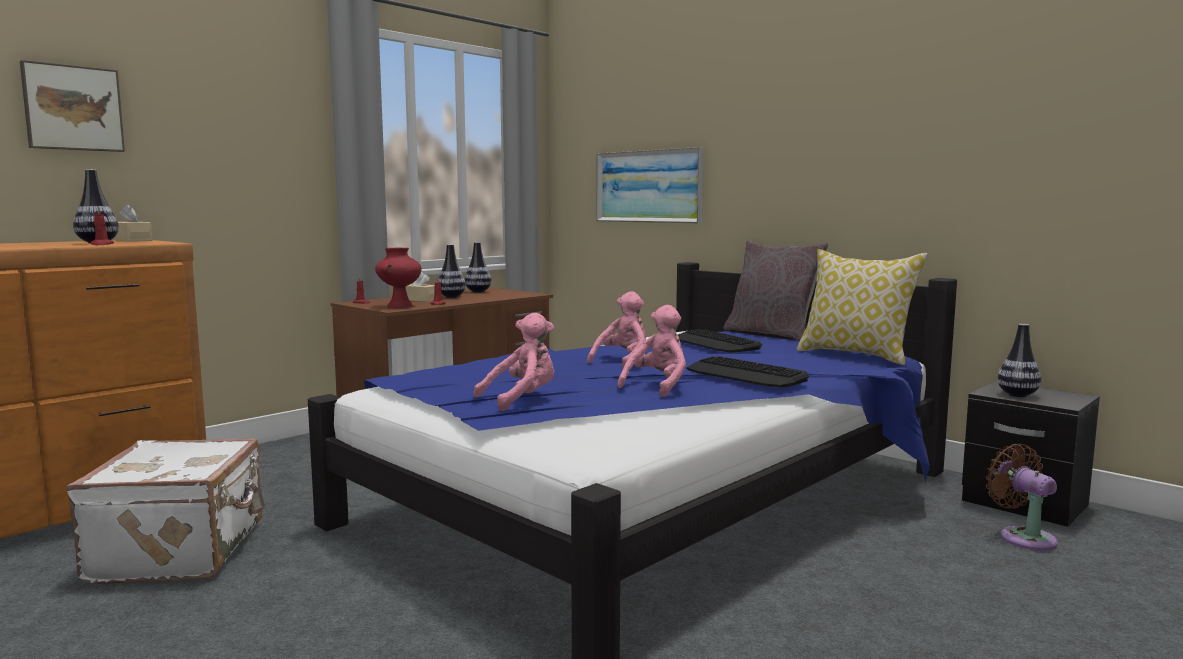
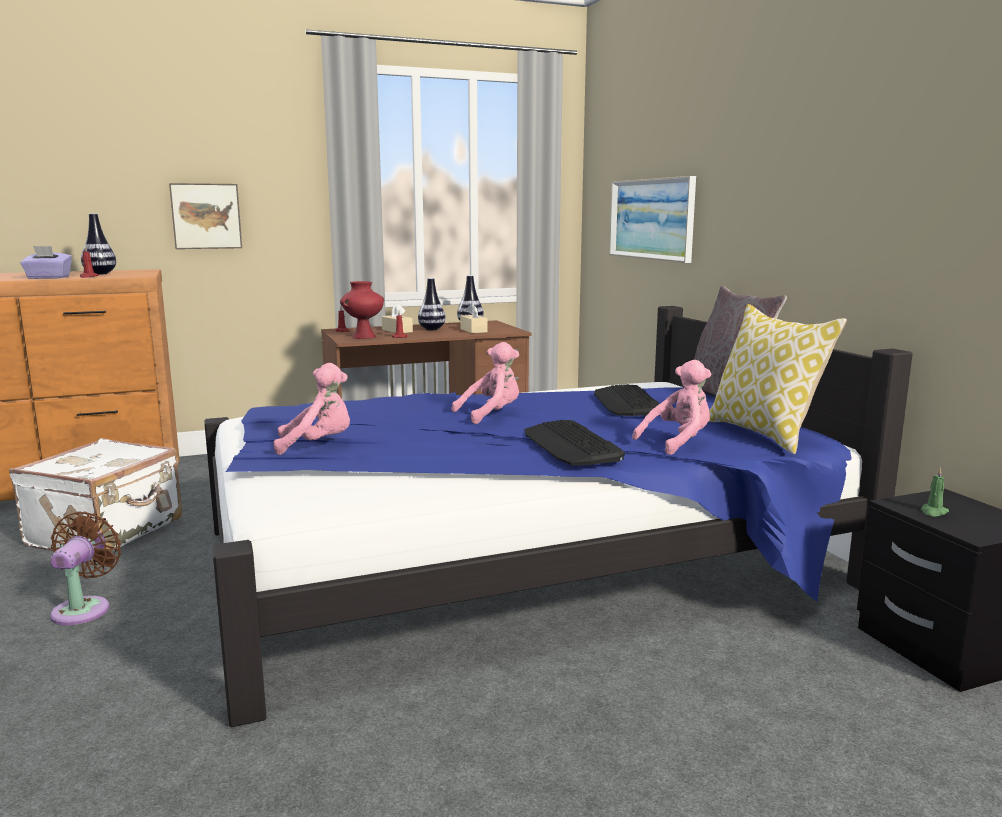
camera: 25 degrees right, 5 degrees up
picture [20,60,125,152] -> picture moved to [169,183,242,249]
beige tissue box [113,204,152,242] -> beige tissue box moved to [460,303,487,333]
pink plush toy [617,305,686,397] -> pink plush toy moved to [632,360,711,455]
brown fan [986,444,1058,551] -> brown fan moved to [50,511,121,625]
vase [997,324,1041,397] -> green candle [921,467,949,516]
none -> purple tissue box [20,246,72,279]

